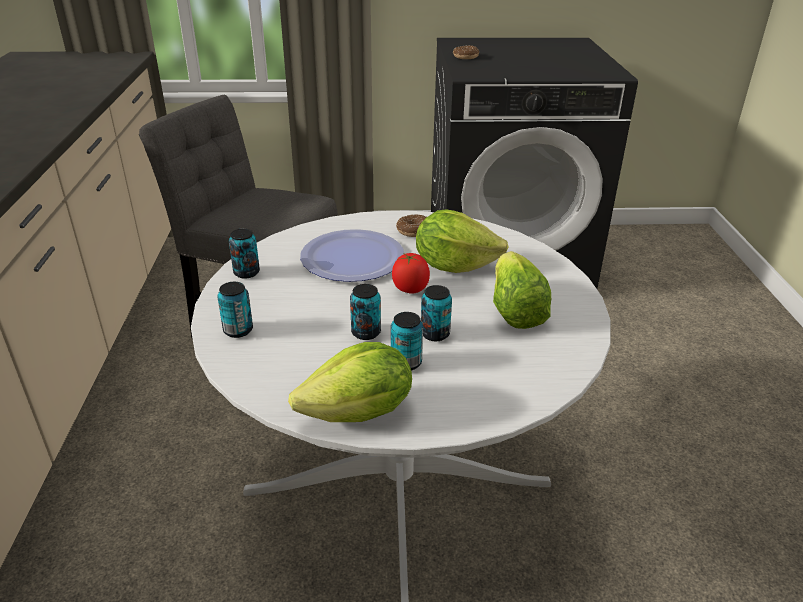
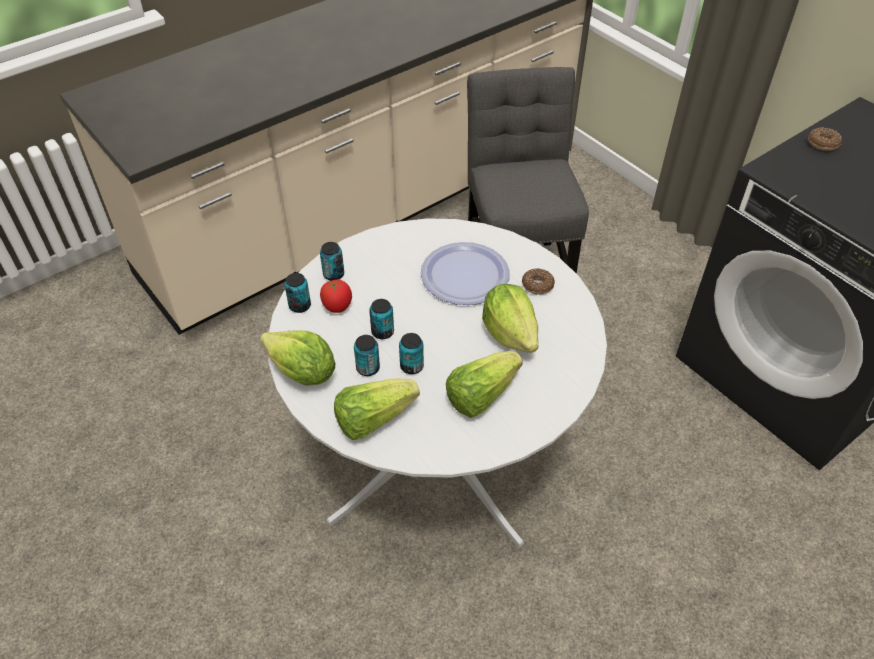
camera: 55 degrees right, 15 degrees up
can [229,229,260,279] -> can moved to [285,273,311,313]
tomato [392,253,430,294] -> tomato moved to [320,280,352,313]
none -> lettuce [334,379,420,440]

